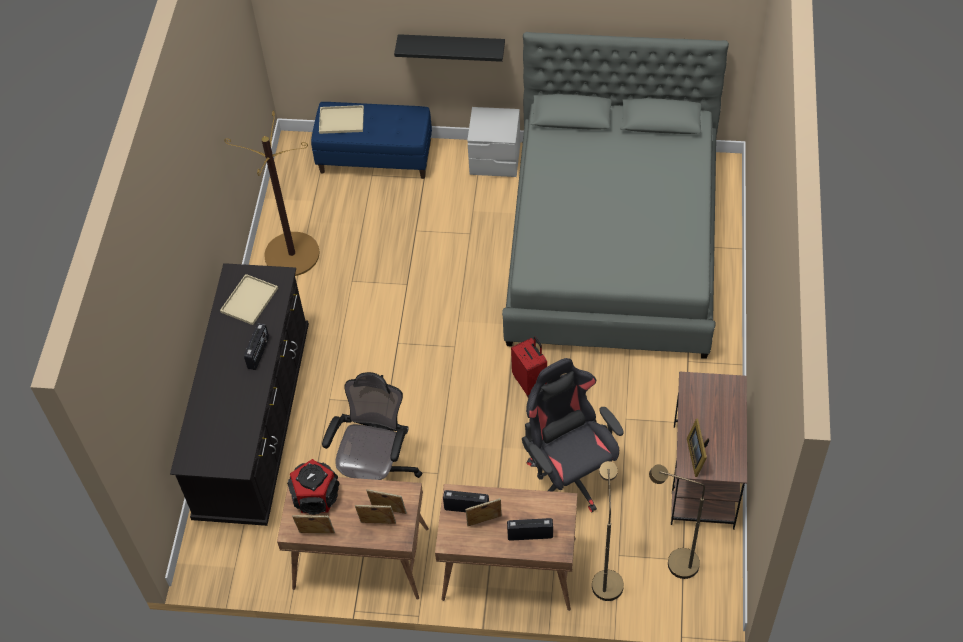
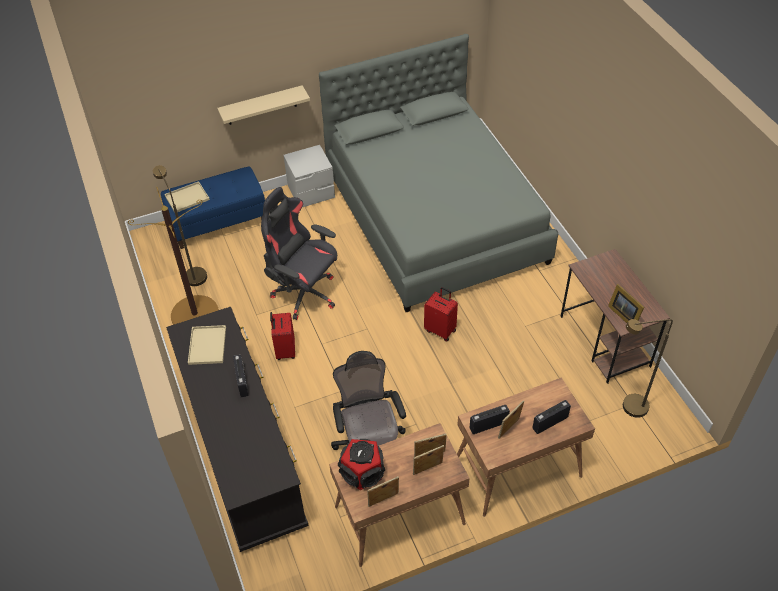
camera: 30 degrees left, 5 degrees down
black shelf [394,34,505,62] -> beige shelf [217,85,310,125]
black office chair [522,358,624,512] -> black office chair moved to [261,187,337,320]
brown floor lamp [592,461,624,601] -> brown floor lamp moved to [153,165,207,286]
none -> red suitcase [270,312,295,360]

